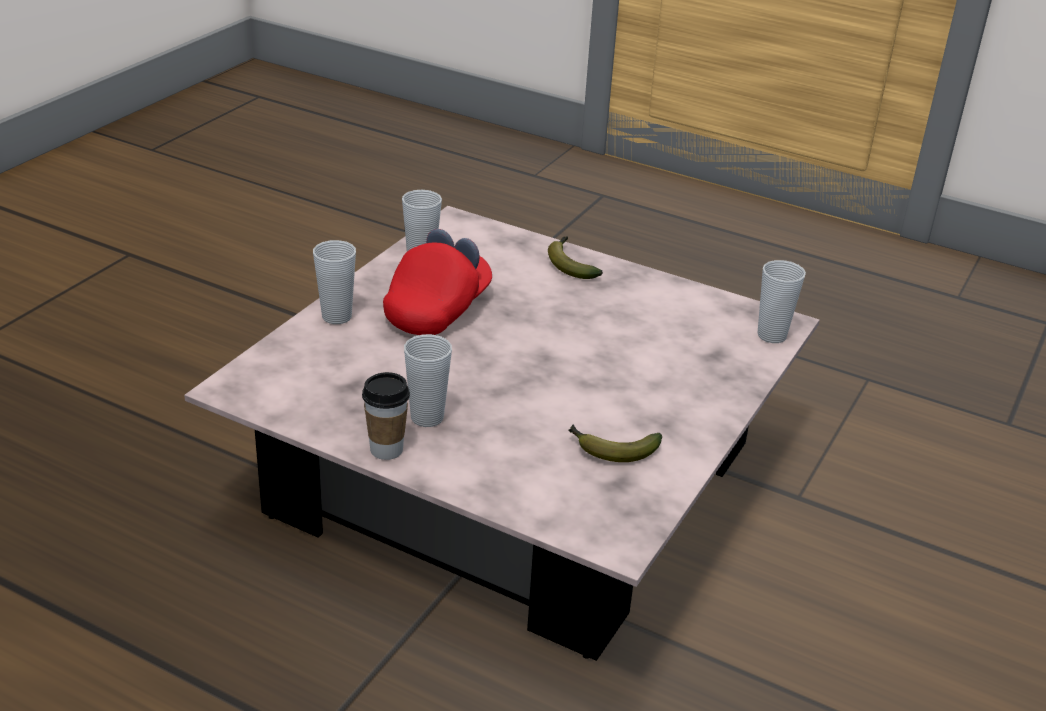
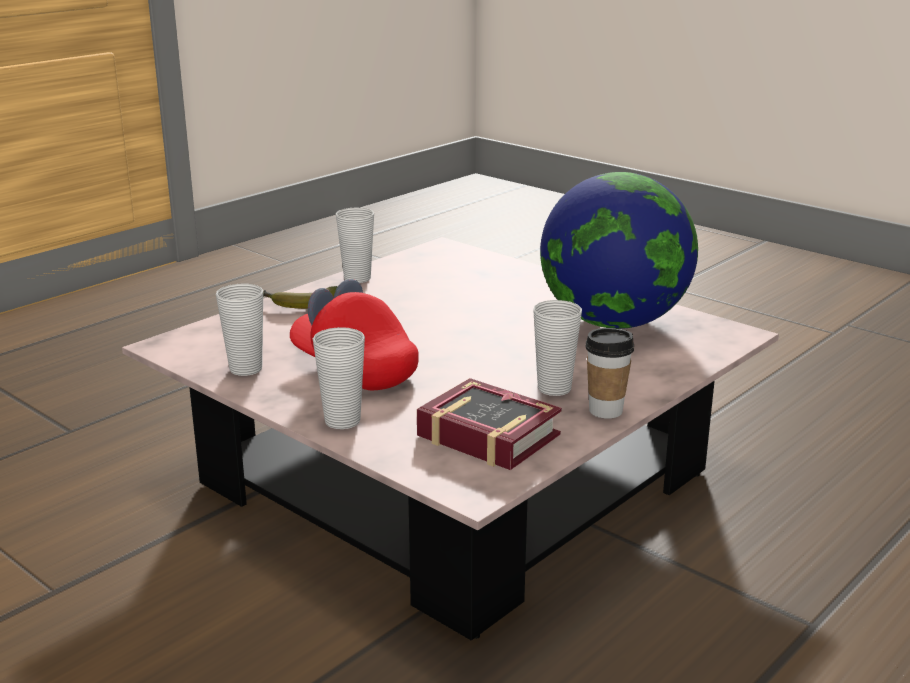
camera: 75 degrees left, 10 degrees down
banana [568,424,662,462] -> globe [540,172,698,329]
cup [758,260,806,343] -> cup moved to [336,208,374,283]
none -> book [417,378,562,470]

